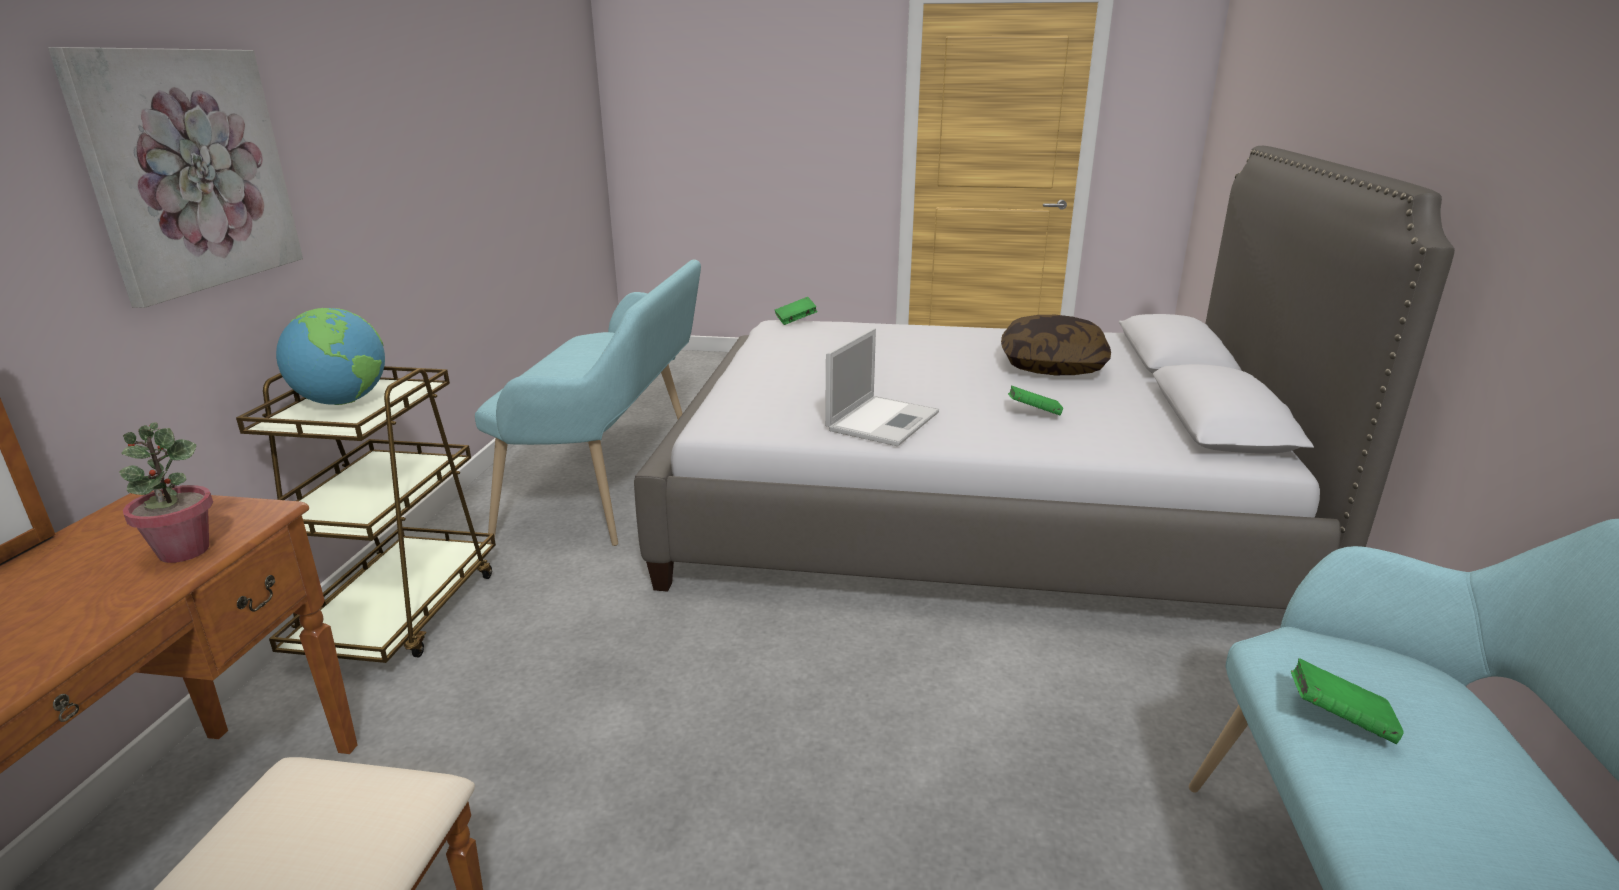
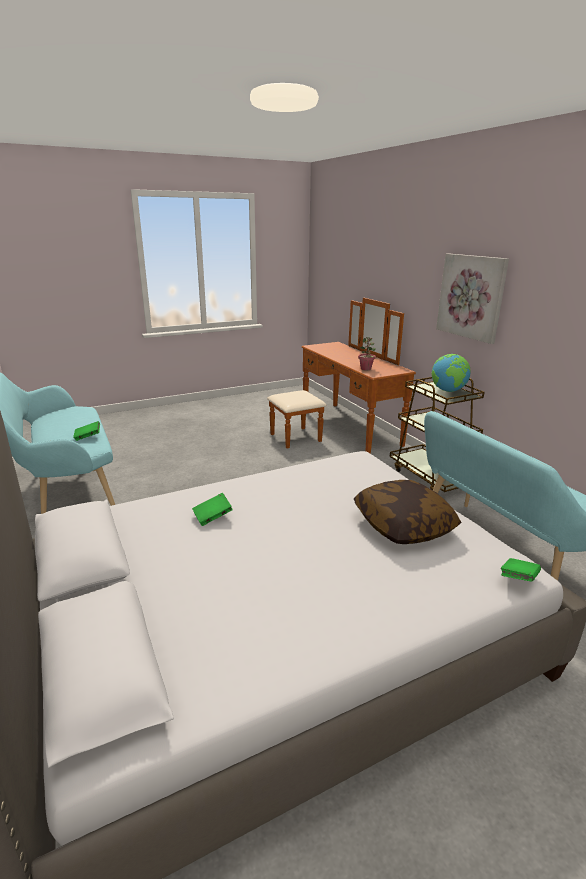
camera: 145 degrees right, 0 degrees up
laptop [825,328,939,446] -> none
pillow [1001,315,1111,375] -> pillow moved to [354,480,461,544]

